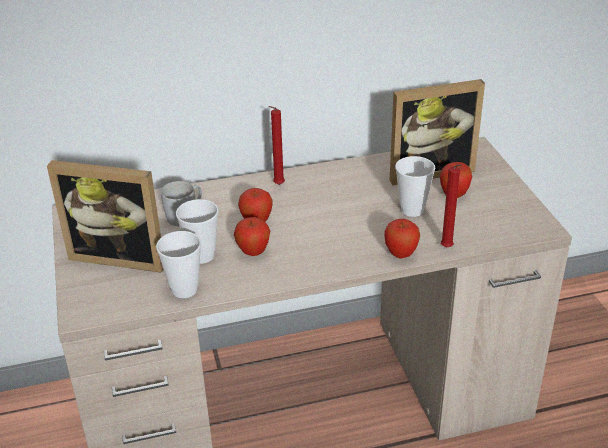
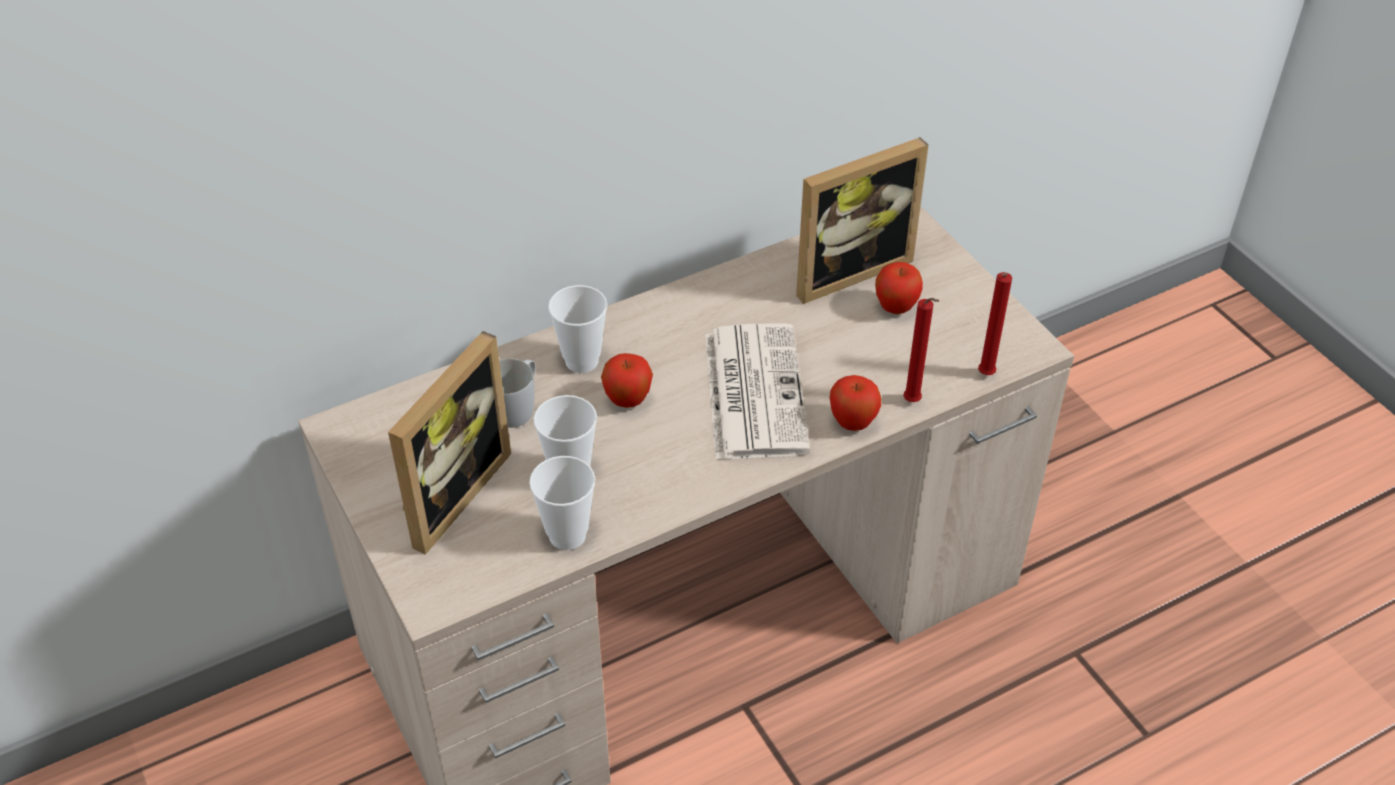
camera: 15 degrees left, 10 degrees up
picture frame [47,160,163,273] -> picture frame turned 60 degrees counterclockwise [388,331,511,555]
apple [234,217,270,256] -> none
red candle [268,106,285,185] -> red candle moved to [978,272,1012,375]
cup [395,156,435,217] -> cup moved to [548,285,607,373]
none -> newspaper [705,323,810,459]

